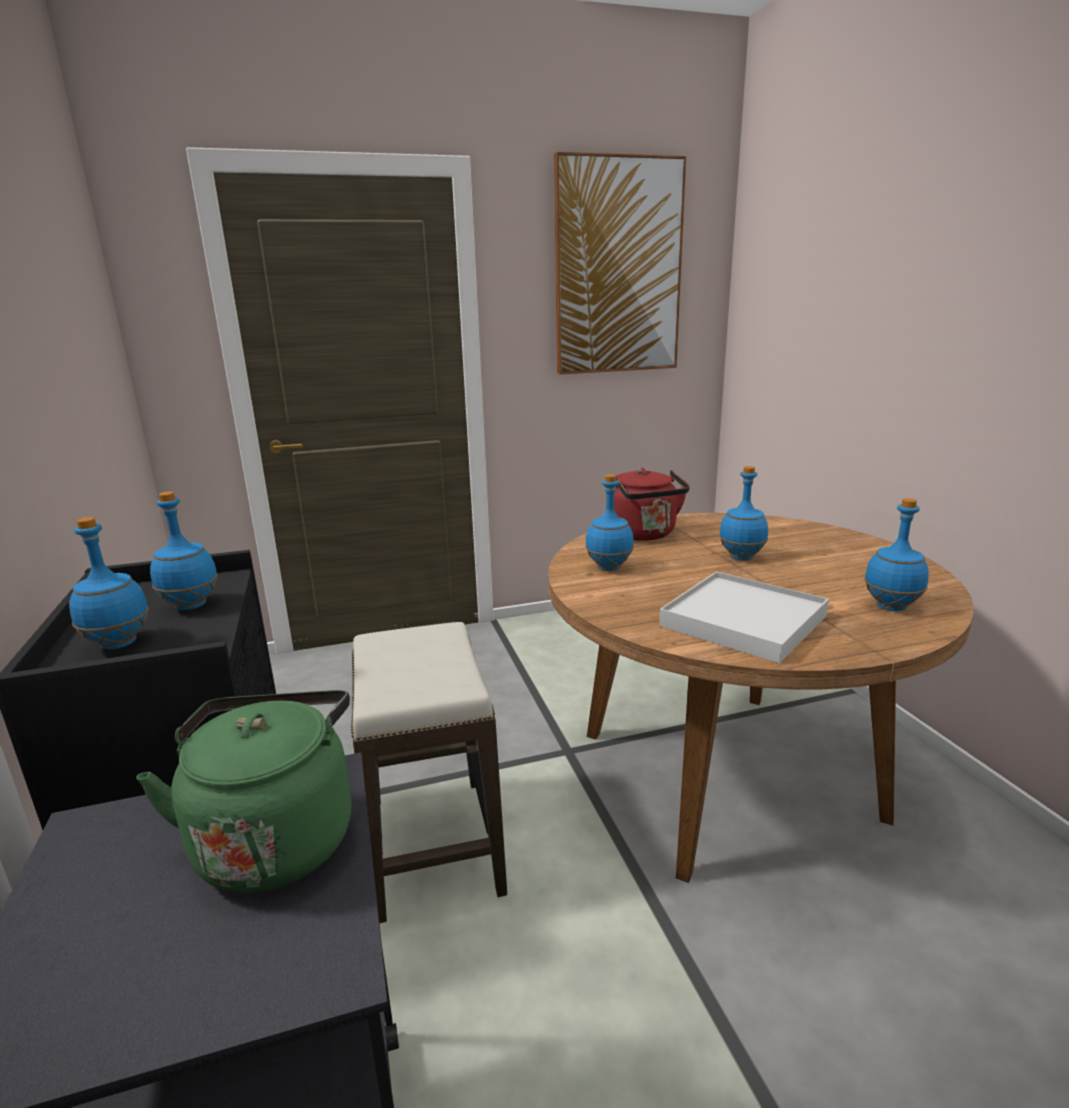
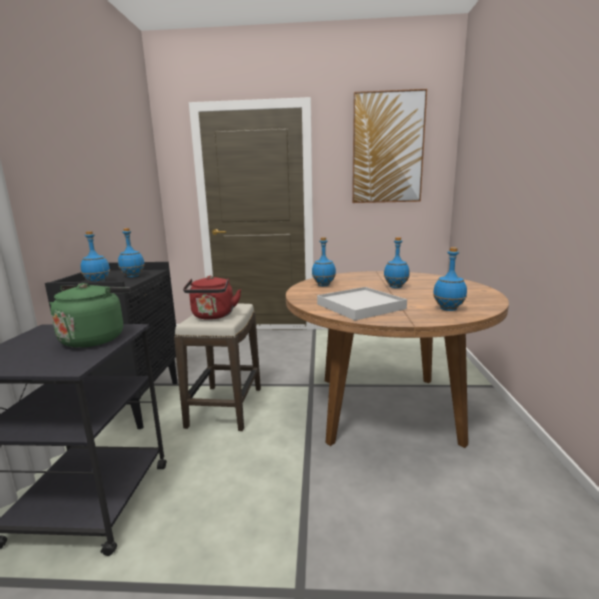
camera: 20 degrees right, 5 degrees down
red kettle [614,468,690,541] -> red kettle moved to [183,275,241,320]

